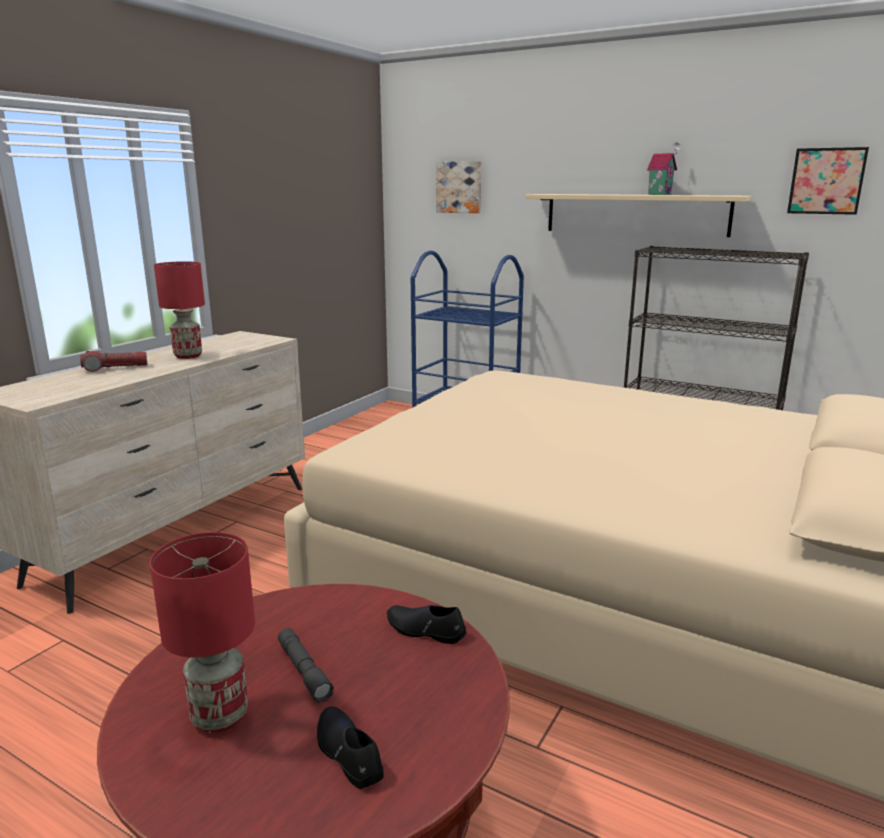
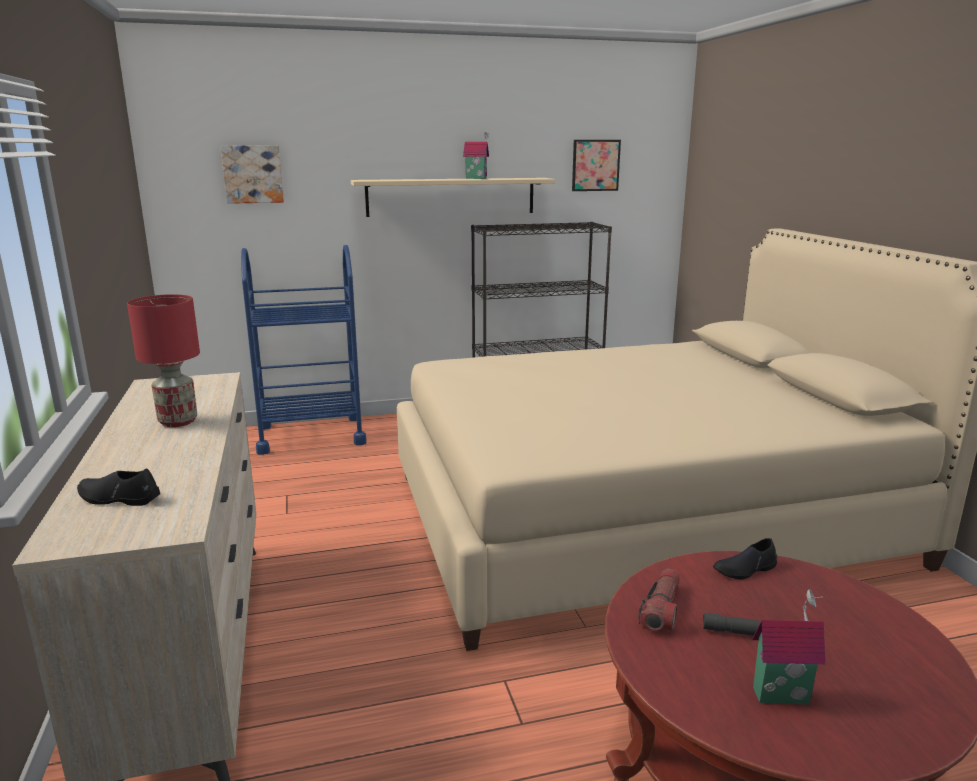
camera: 45 degrees left, 0 degrees up
flashlight [80,351,147,372] -> flashlight moved to [638,569,680,631]
red table lamp [150,532,255,733] -> toy house [752,589,825,705]
black shoe [317,707,384,789] -> black shoe moved to [77,469,160,506]

